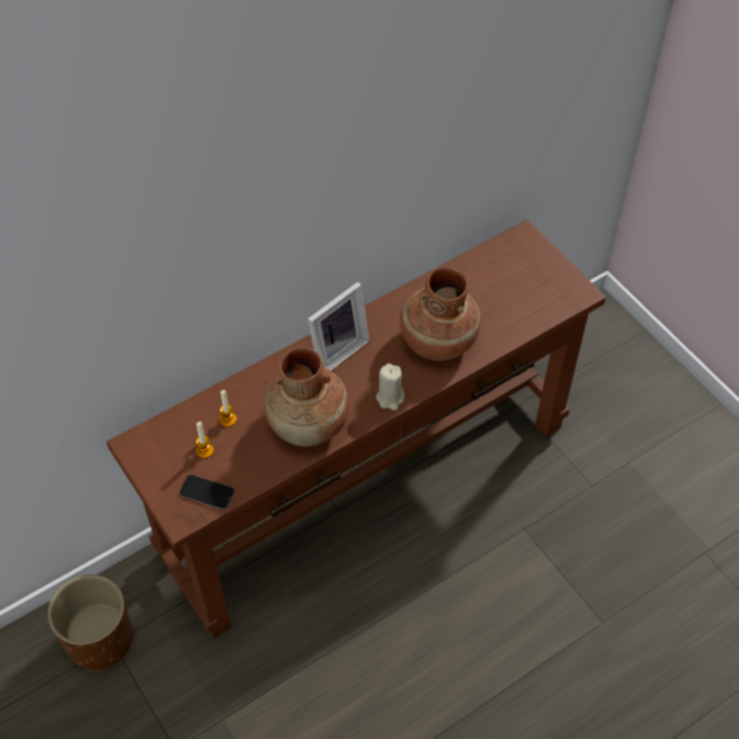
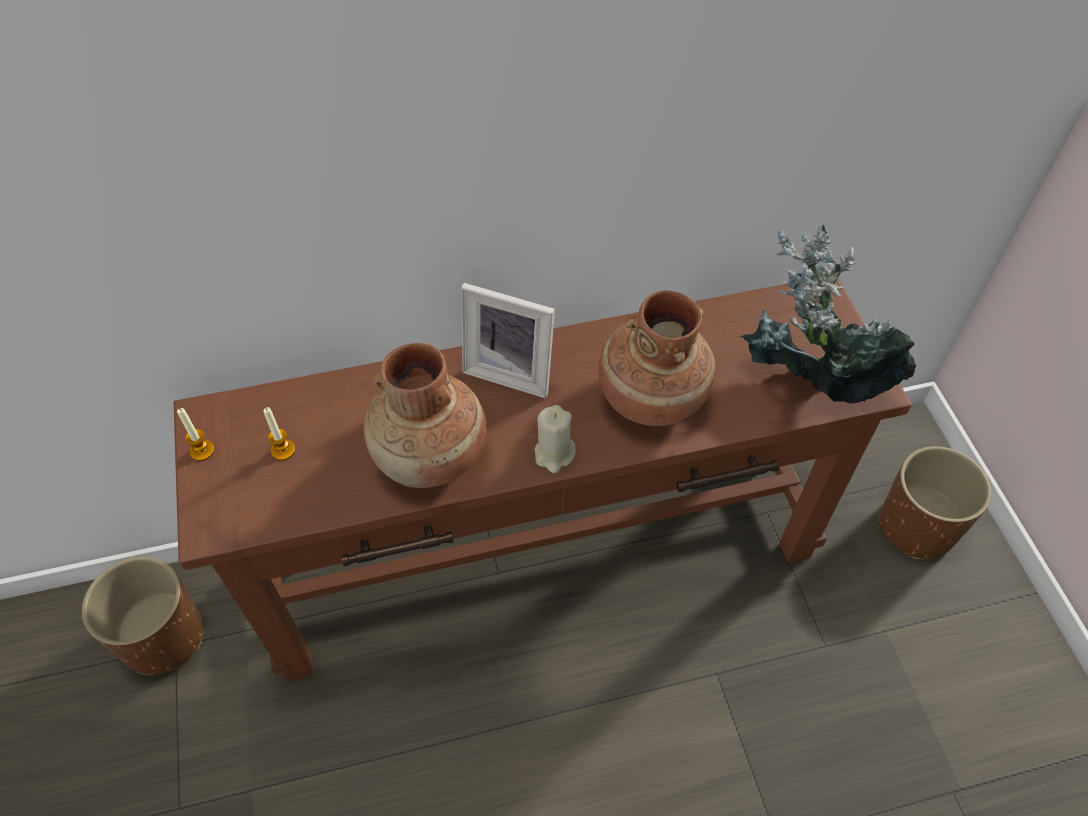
camera: 20 degrees right, 0 degrees up
phone [180,475,235,509] -> none
candle [219,390,237,427] -> candle moved to [177,408,214,461]
picture frame [308,282,370,371] -> picture frame turned 45 degrees clockwise [461,283,555,398]
none -> potted plant [741,225,916,403]
none -> brown planter [879,446,991,560]

